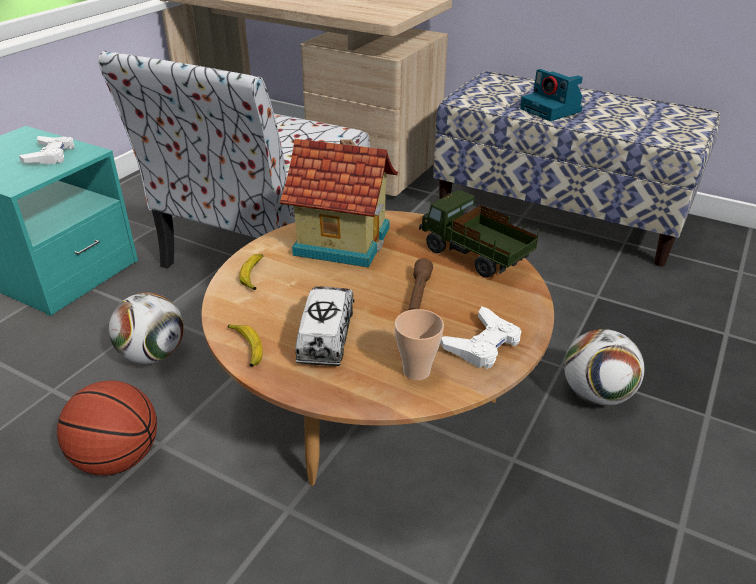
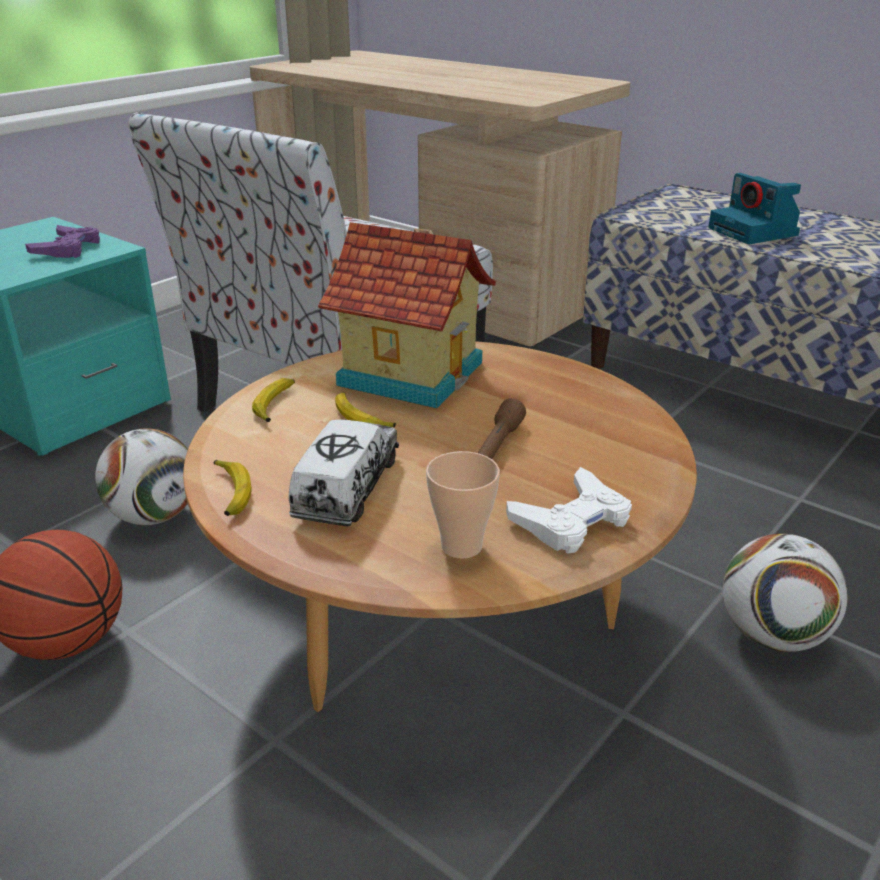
camera: 10 degrees right, 5 degrees down
white game controller [19,136,74,164] -> purple game controller [25,225,100,258]
toy truck [419,190,539,278] -> none
none -> banana [335,392,396,427]

